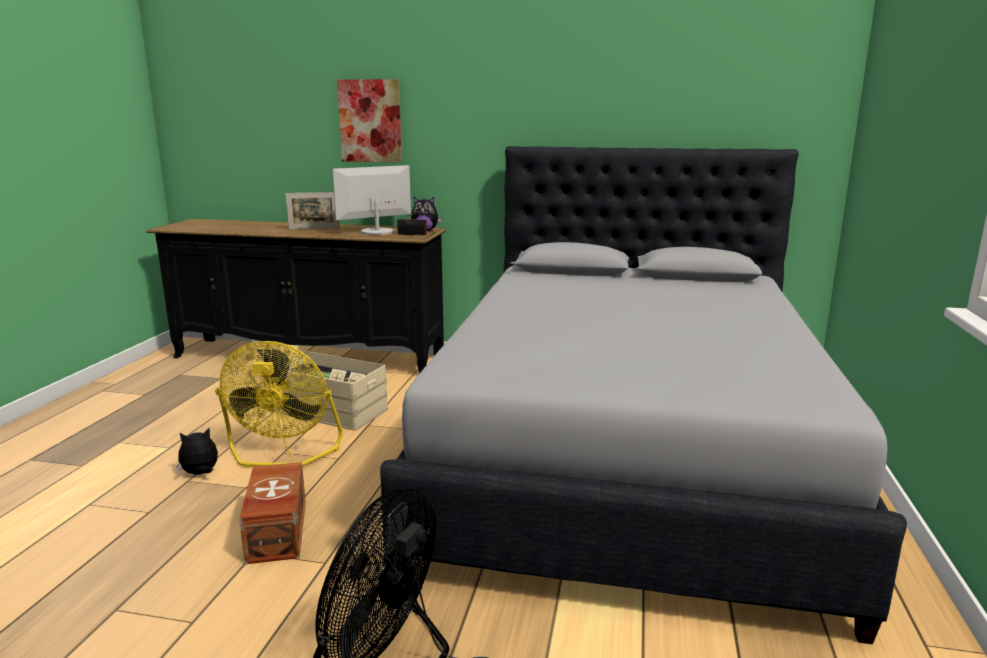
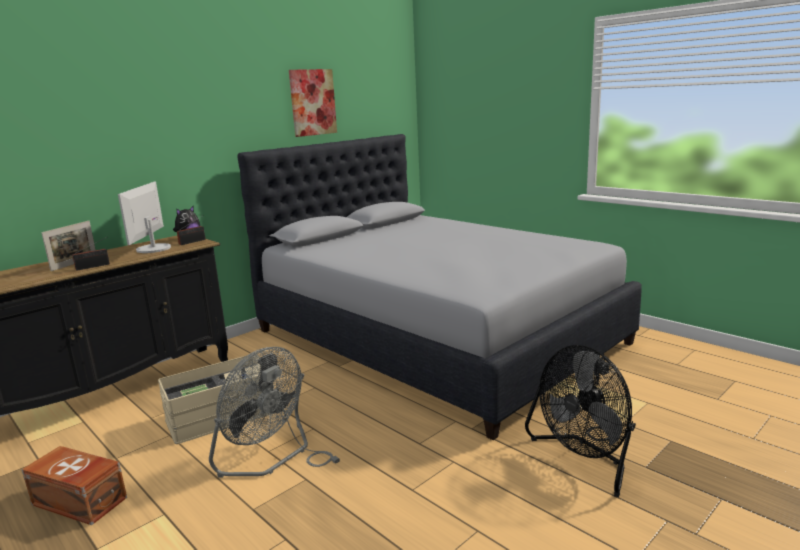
camera: 55 degrees left, 0 degrees up
plush toy [176,428,218,475] -> none
yellow fan [215,341,343,468] -> grey fan [209,347,340,478]
brown storage box [239,462,306,564] -> brown storage box moved to [22,446,127,525]
picture [337,79,402,162] -> picture moved to [289,69,337,137]
none -> radio [72,237,110,271]

